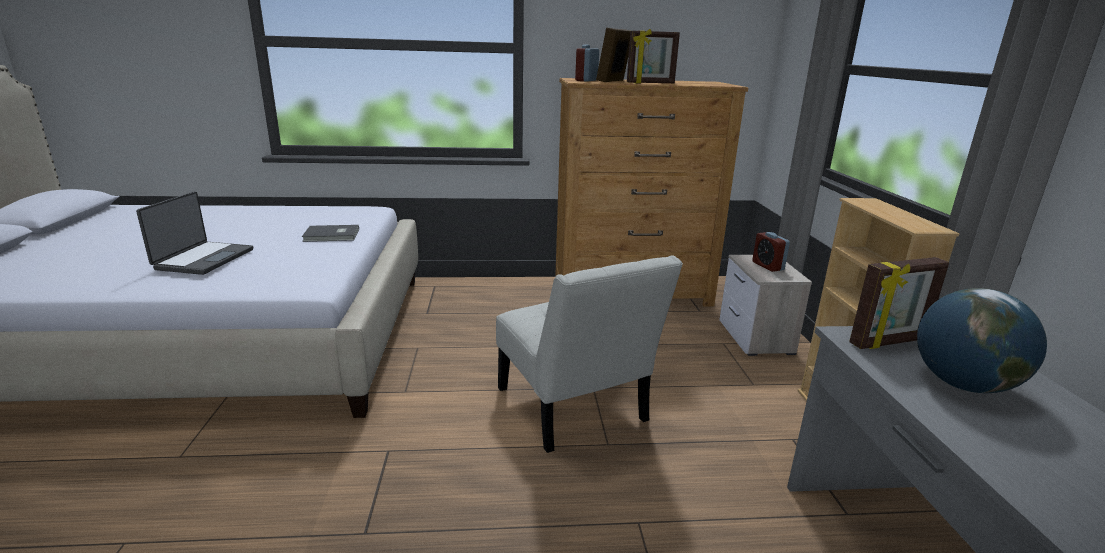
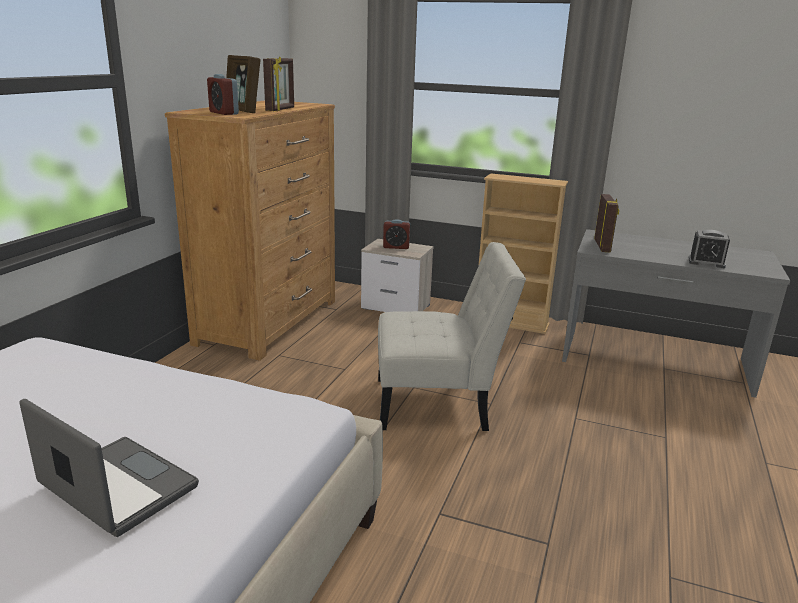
camera: 65 degrees left, 0 degrees up
grey book [302,225,359,242] -> none
globe [917,288,1047,393] -> none
none -> alarm clock [689,230,730,268]

